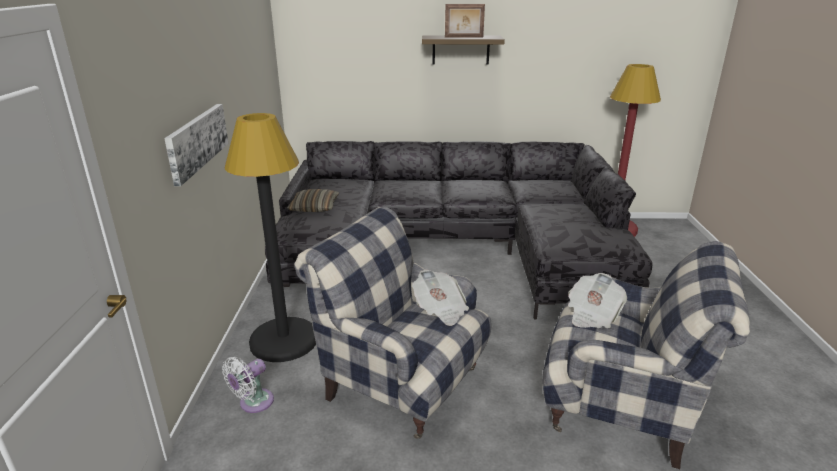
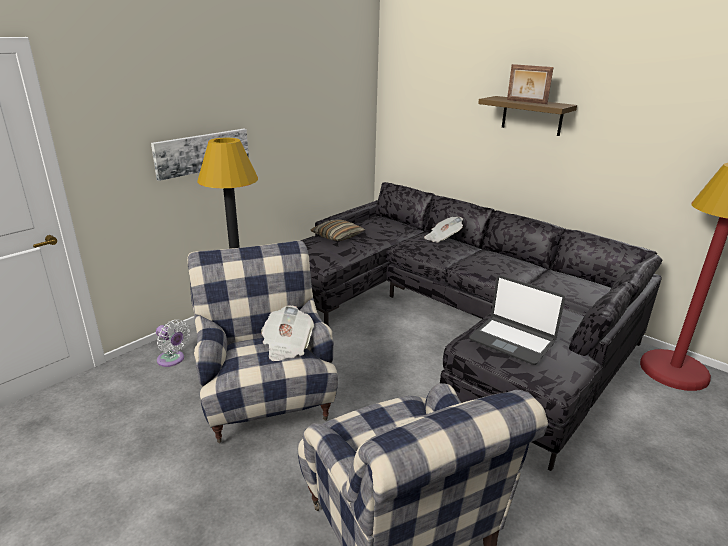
camera: 40 degrees right, 0 degrees up
white fan [222,357,274,413] -> white fan turned 135 degrees counterclockwise [156,320,190,367]
newspaper [568,273,627,328] -> newspaper moved to [424,217,463,243]
none -> laptop [469,275,565,365]

